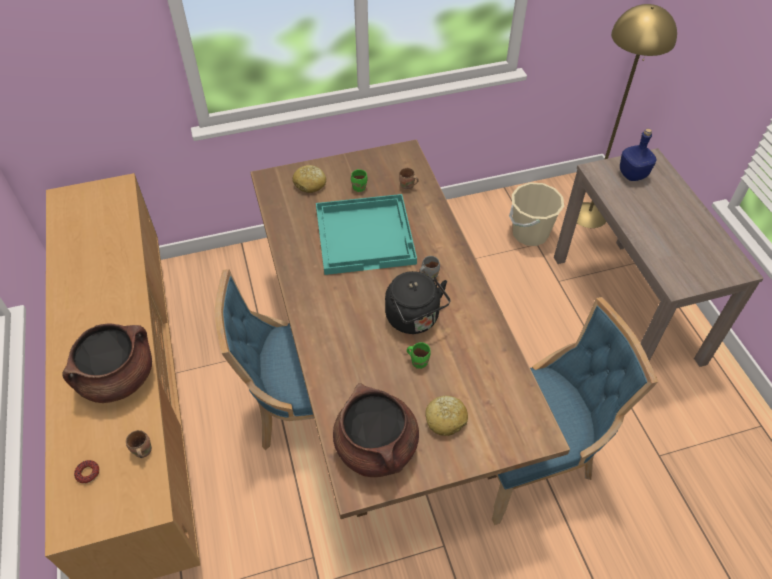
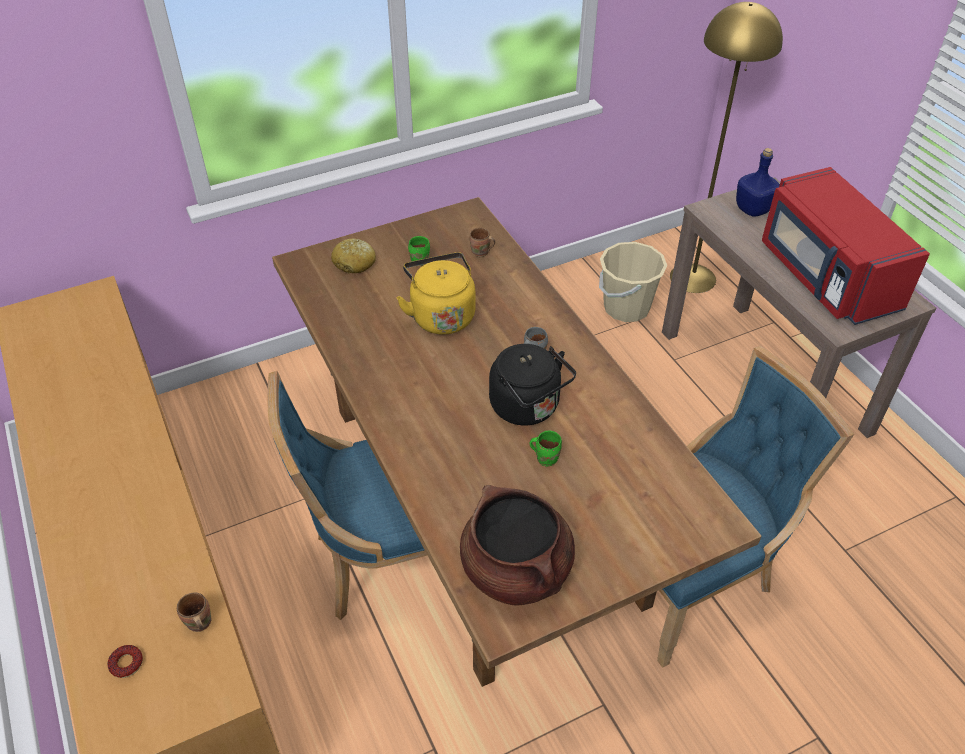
camera: 10 degrees left, 5 degrees down
brown cooking pot [62,324,152,403] -> none
turquoise tray [316,194,417,275] -> yellow kettle [396,252,475,335]
bread [425,396,468,436] -> none
none -> red microwave [762,167,930,325]

